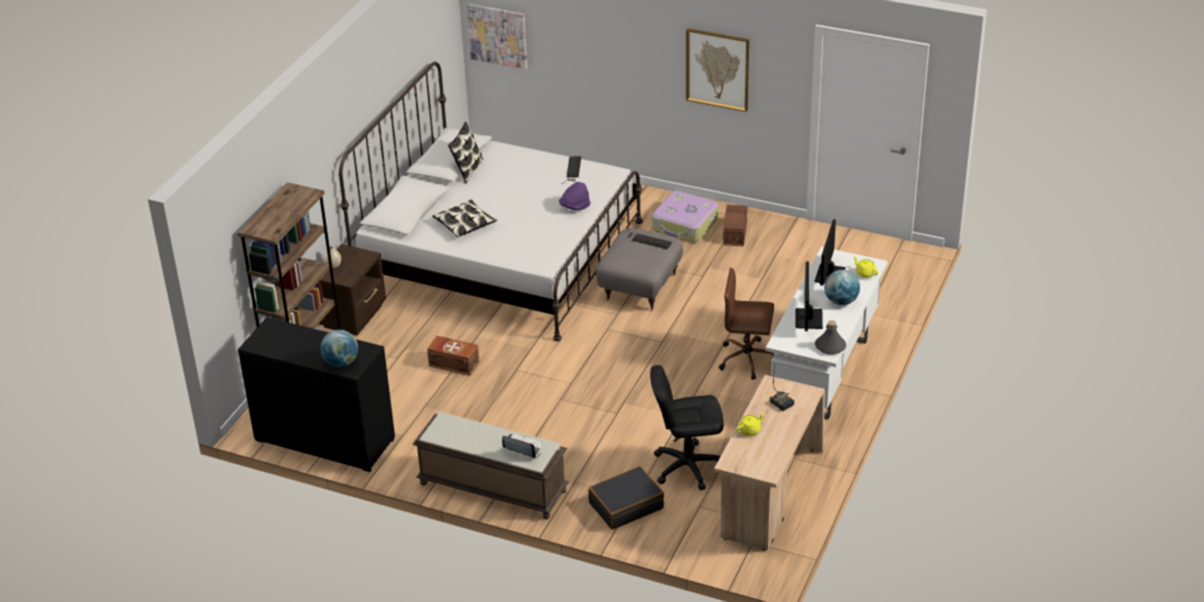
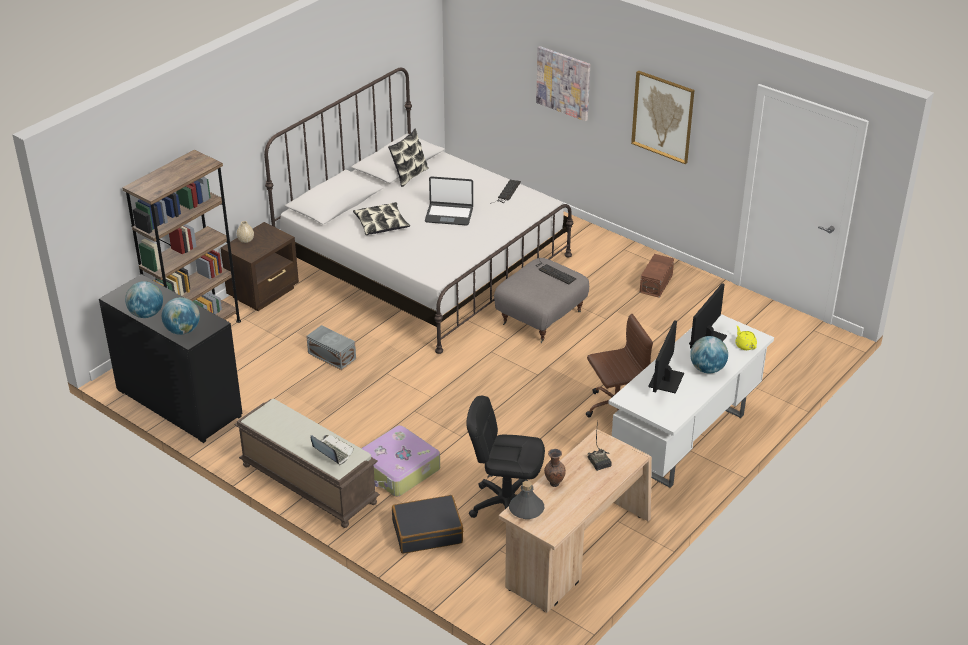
camera: 15 degrees right, 0 degrees up
brown storage box [427,336,479,376] -> grey storage box [306,325,356,370]
picture [467,3,528,70] -> picture moved to [536,46,590,121]
purple hat [559,182,590,210] -> none
suitcase [651,191,719,242] -> suitcase moved to [361,425,440,496]
brown office chair [719,267,774,380] -> brown office chair turned 135 degrees clockwise [586,314,653,418]
yellow teapot [736,413,765,436] -> brown vase [544,449,566,487]
grey bottle [815,320,846,355] -> grey bottle moved to [509,481,544,519]
none -> globe [125,281,163,318]
none -> laptop [425,176,473,226]

